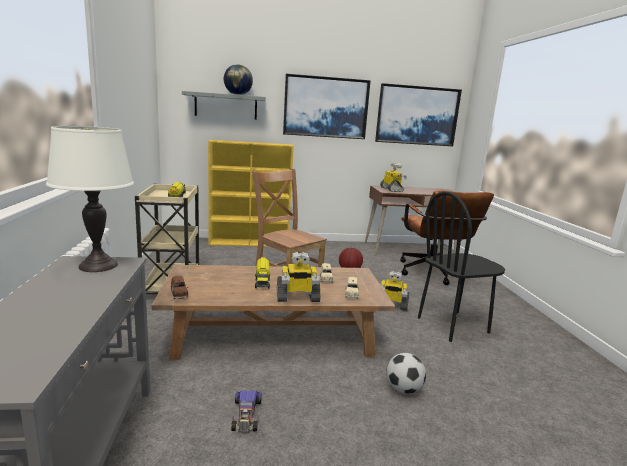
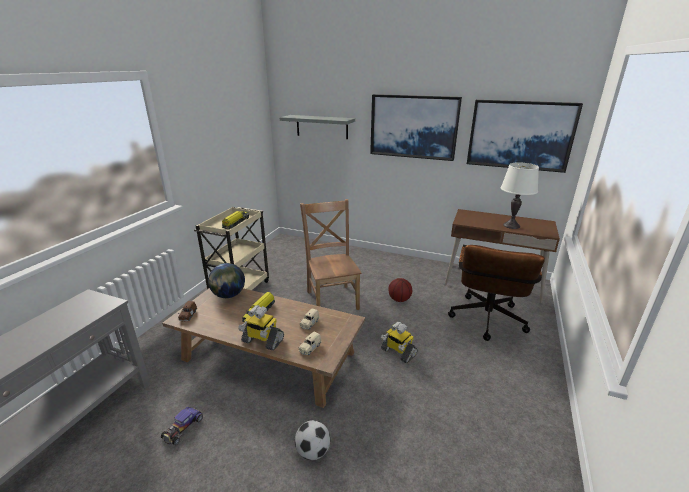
camera: 30 degrees right, 10 degrees up
white table lamp [46,126,134,272] -> white table lamp moved to [501,163,539,229]
yellow bookcase [208,140,294,247] -> none
globe [224,65,253,95] -> globe moved to [208,263,245,298]
toy robot [380,163,407,192] -> none
black chair [418,191,505,342] -> none

